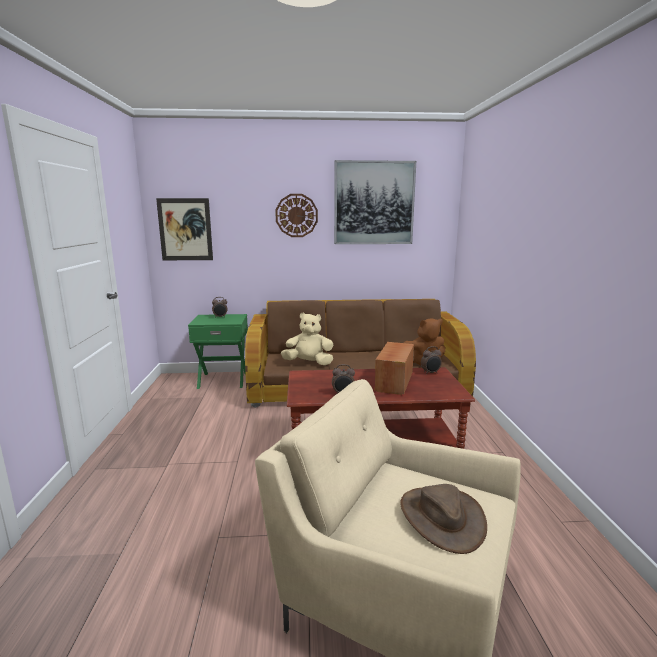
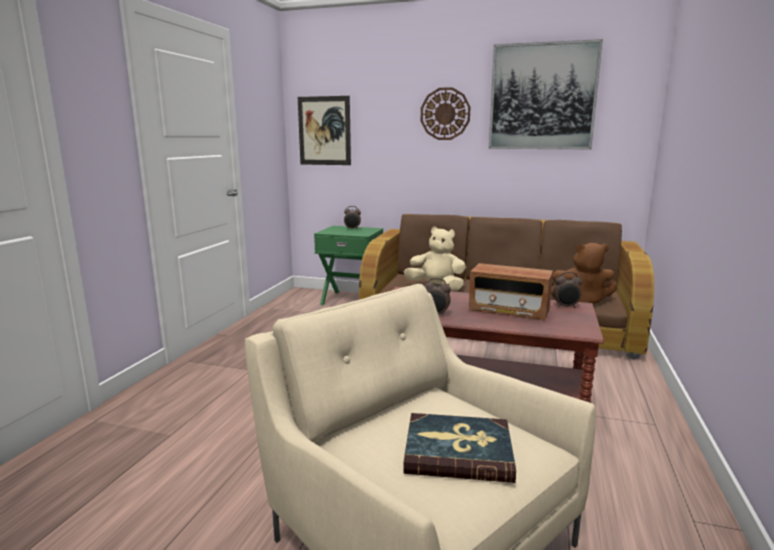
camera: 20 degrees right, 0 degrees up
radio [375,342,414,395] -> radio turned 105 degrees counterclockwise [469,263,553,320]
brown hat [400,484,487,554] -> book [403,413,516,483]

